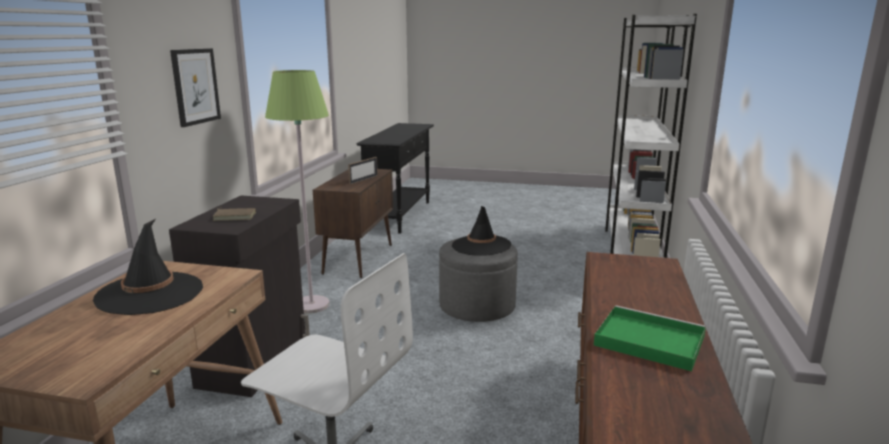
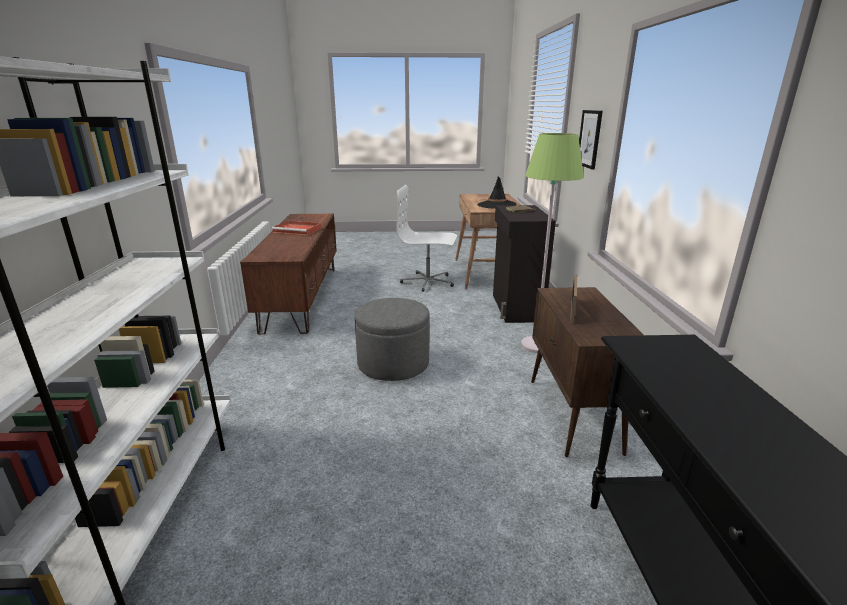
camera: 165 degrees right, 5 degrees up
black hat [452,206,511,256] -> none
green tray [594,305,706,371] -> red tray [272,220,322,235]

